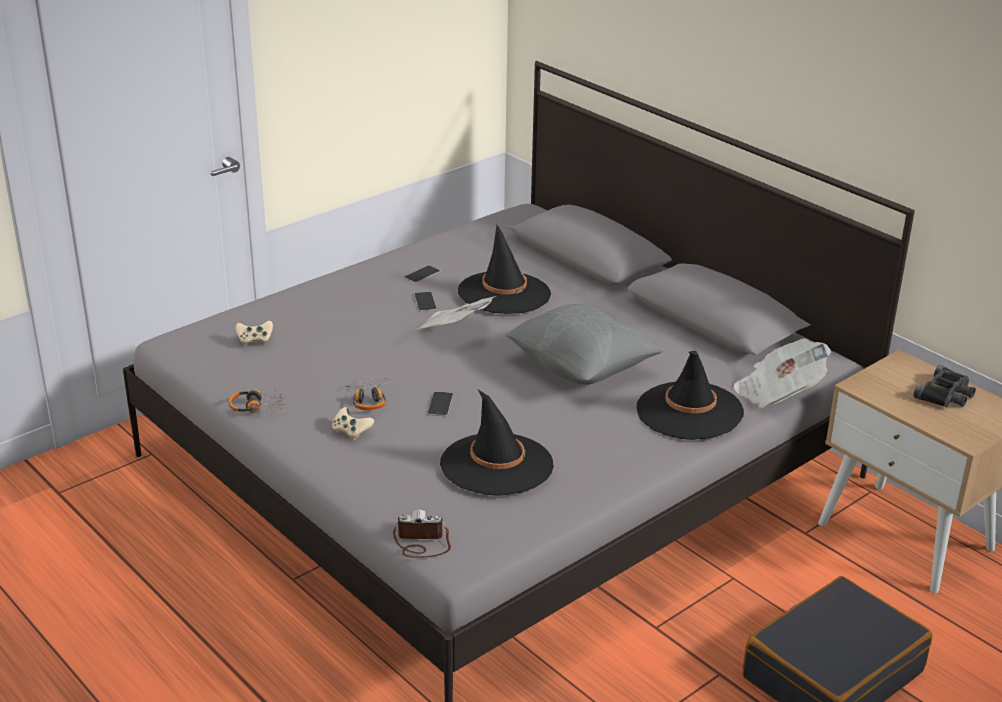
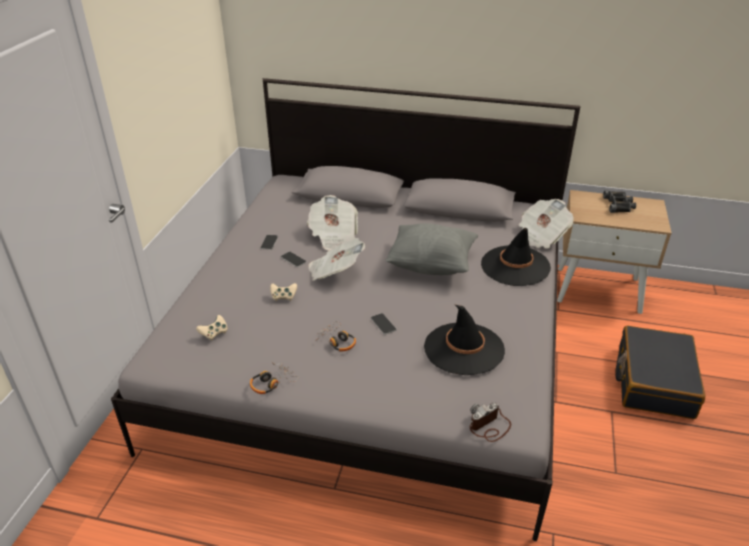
camera: 35 degrees left, 5 degrees up
beige game controller [332,407,374,440] -> beige game controller moved to [270,283,297,301]
black hat [458,225,551,314] -> newspaper [307,195,358,251]

